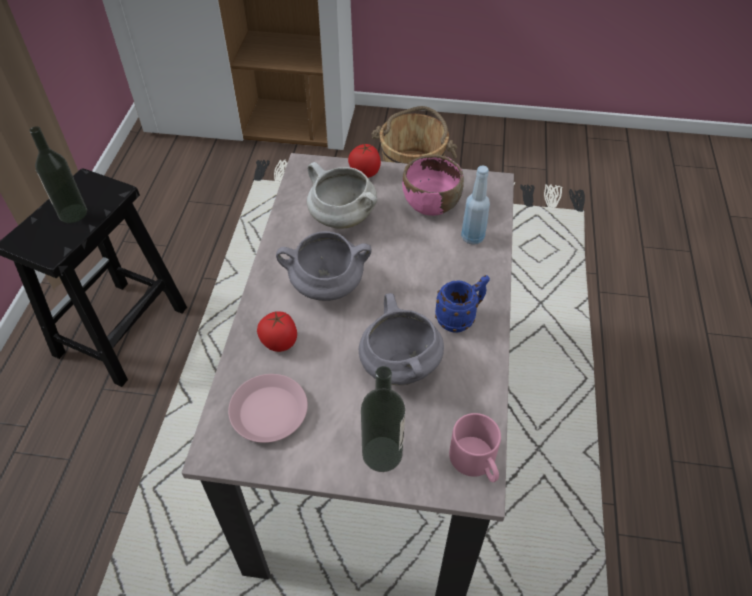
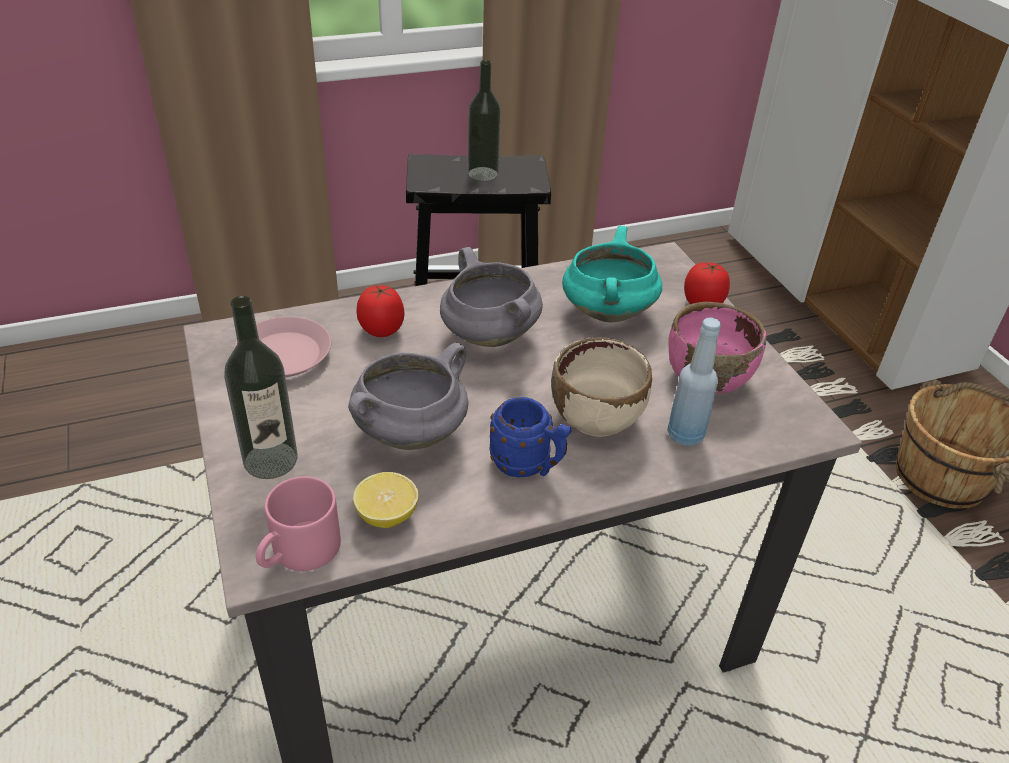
camera: 60 degrees right, 10 degrees down
white cooking pot [307,162,377,229] -> turquoise cooking pot [562,226,662,323]
none -> lemon [353,472,419,528]
none -> beige bowl [551,337,652,437]

